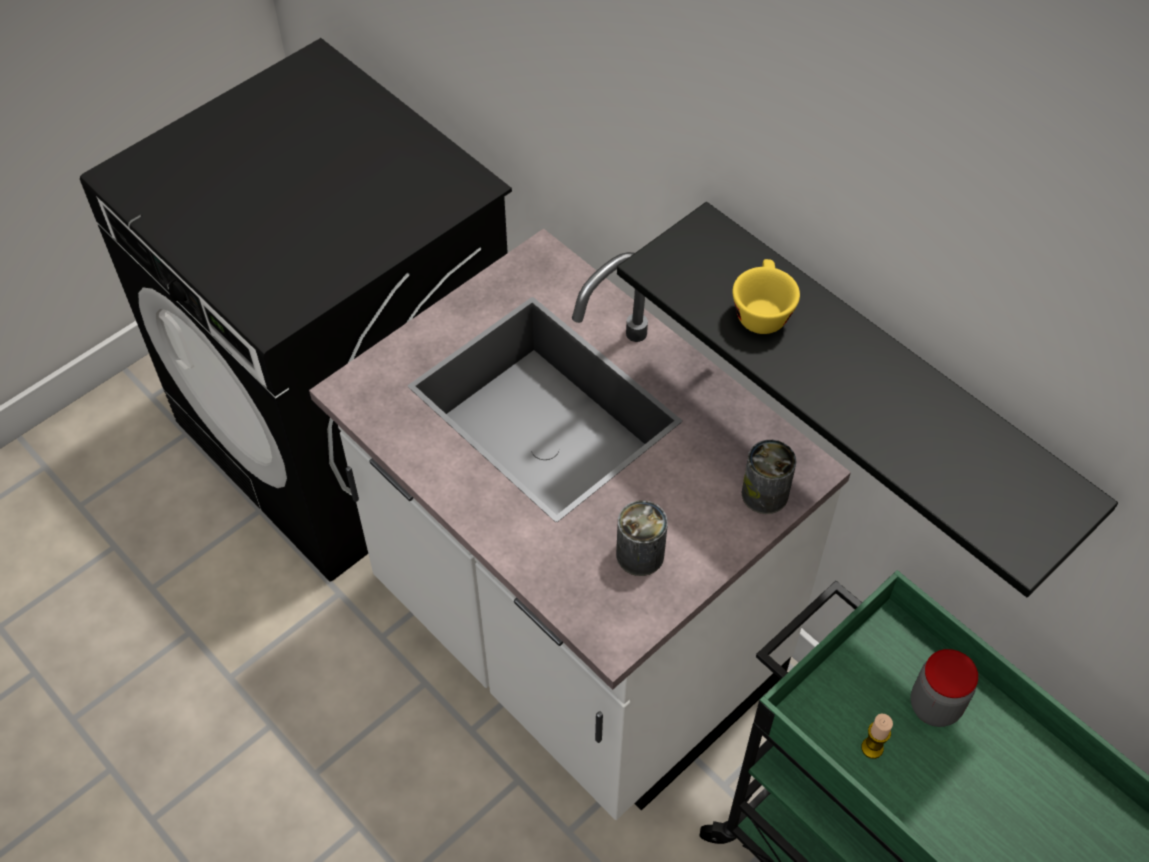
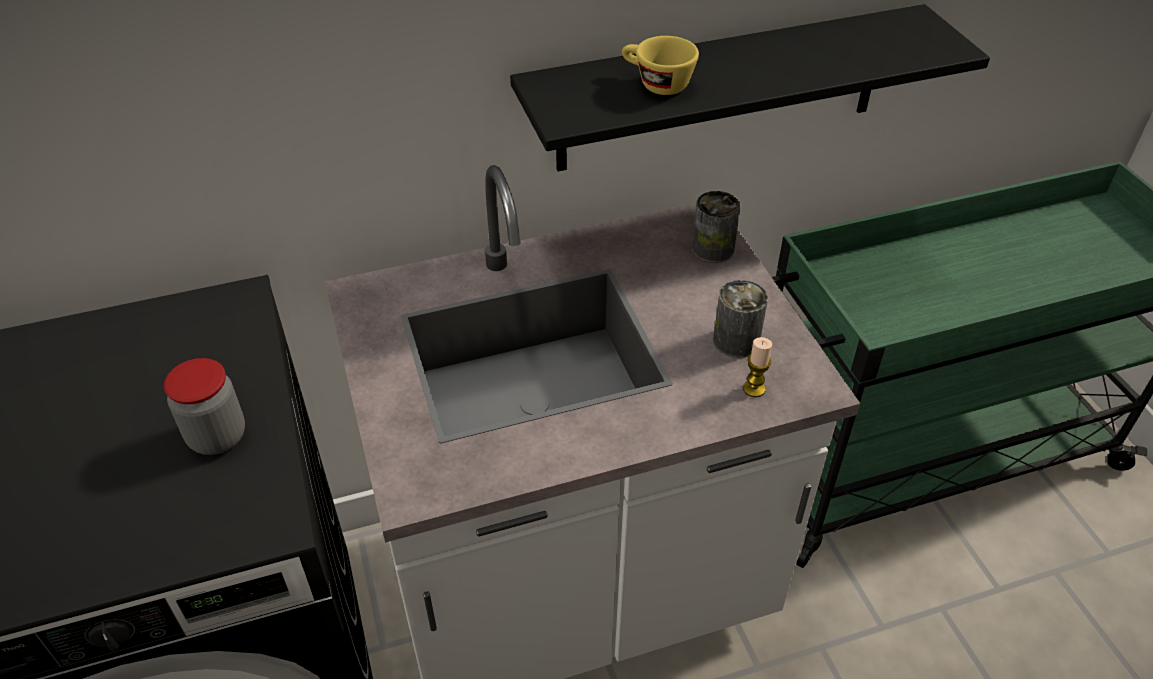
camera: 65 degrees left, 10 degrees down
candle [861,713,893,759] -> candle moved to [743,337,772,397]
jar [911,649,978,727] -> jar moved to [164,358,245,455]

